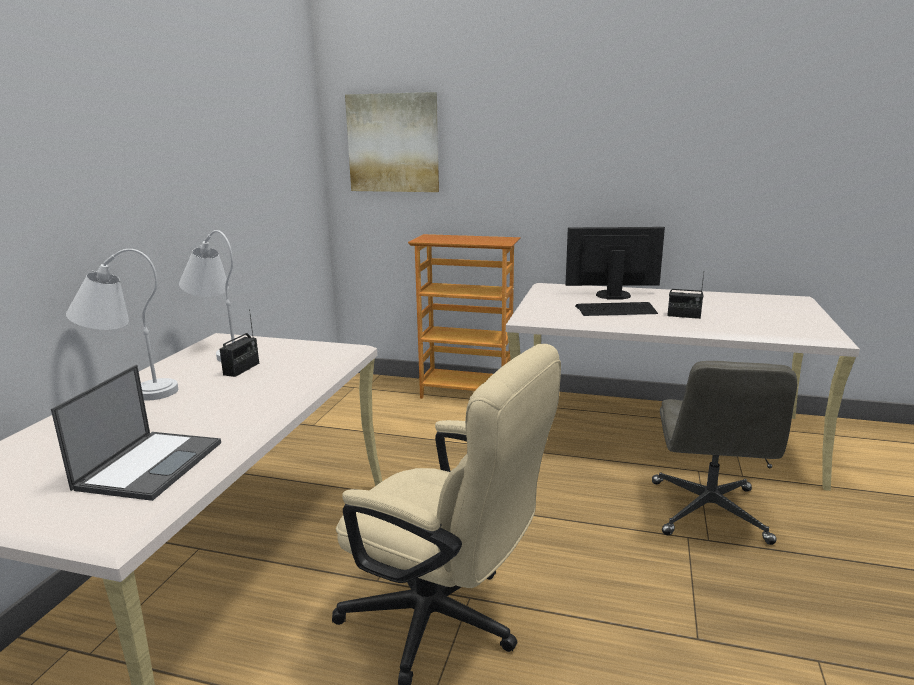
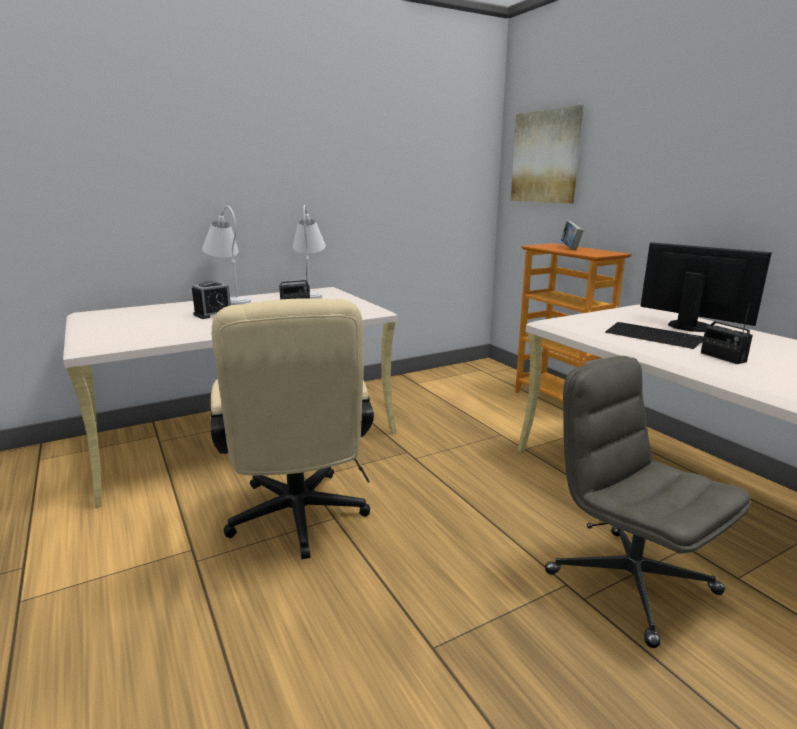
camera: 45 degrees right, 0 degrees up
laptop [51,365,221,501] -> none
grey office chair [652,361,797,545] -> grey office chair turned 90 degrees clockwise [545,356,751,648]
none -> alarm clock [192,281,231,319]
none -> book [561,221,584,250]

